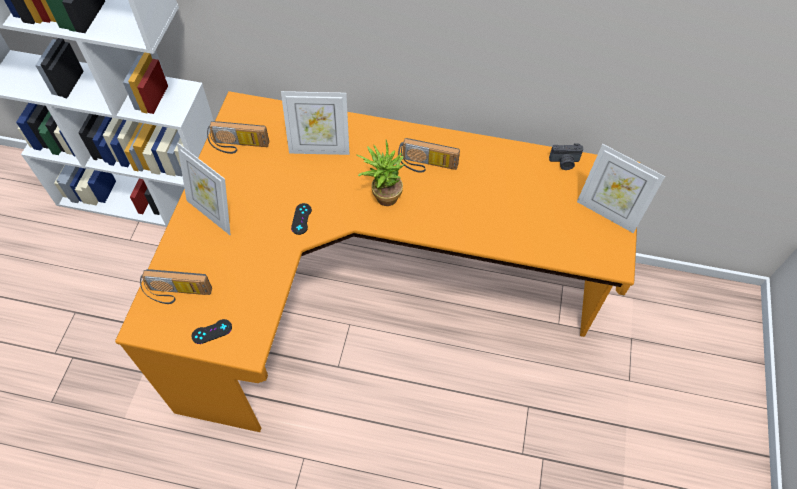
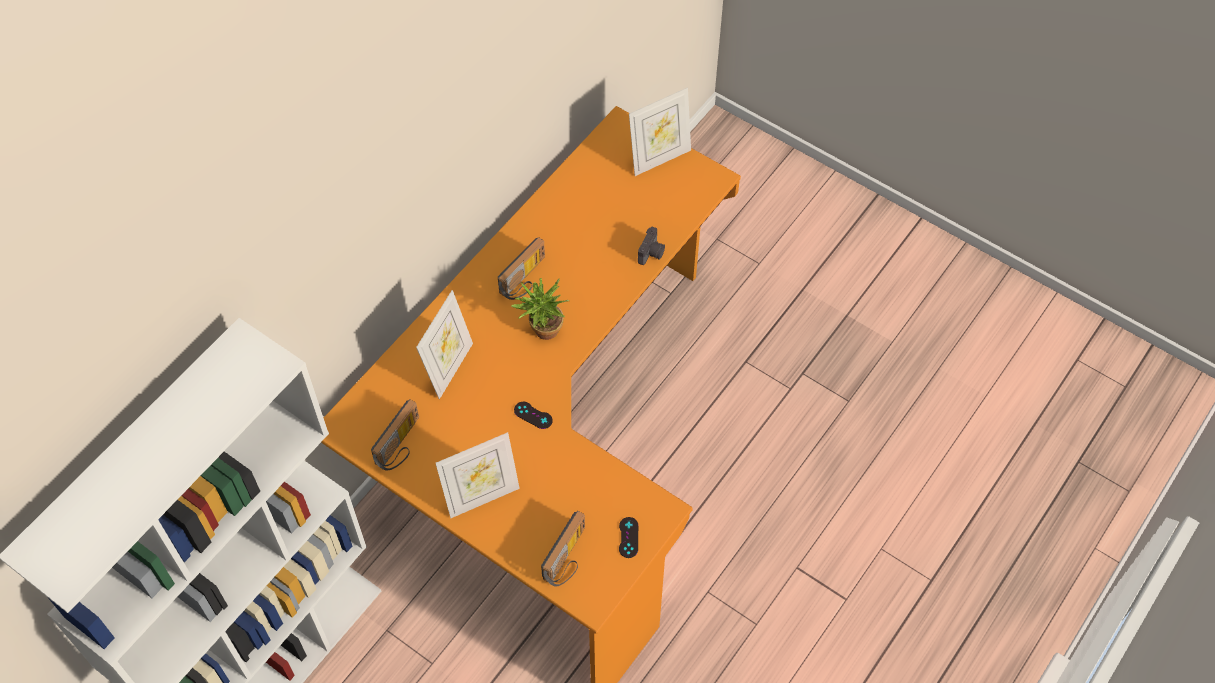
camera: 65 degrees left, 0 degrees up
camera [549,143,583,170] -> camera moved to [638,227,665,265]

